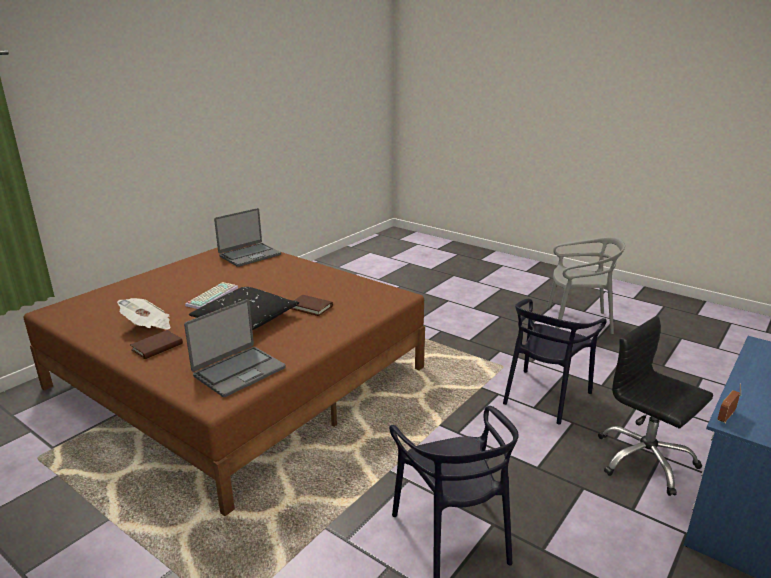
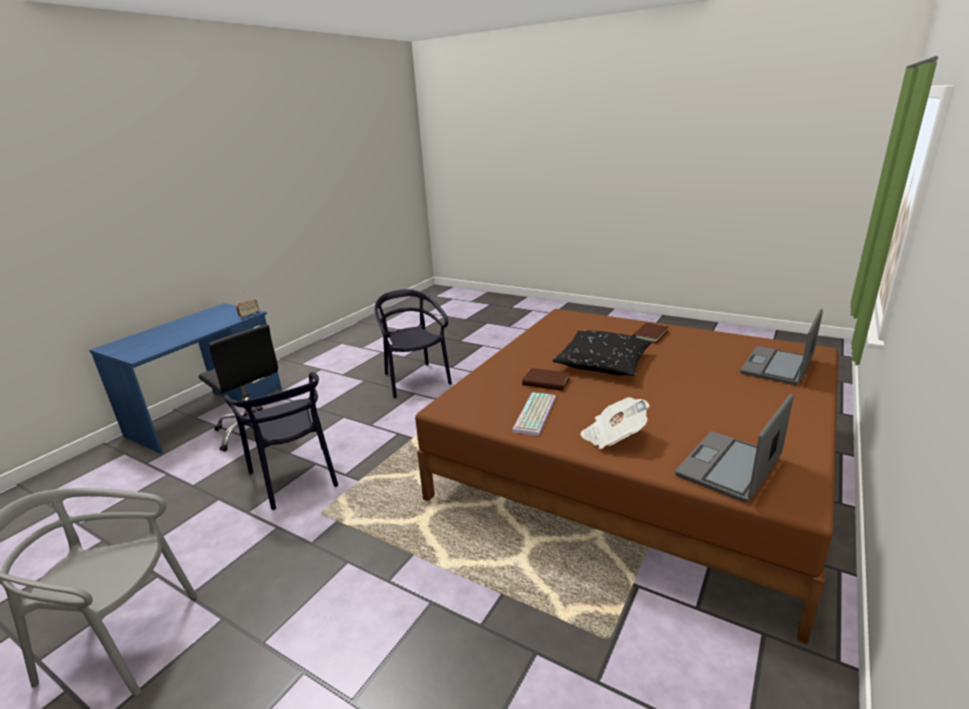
camera: 175 degrees right, 0 degrees up
newspaper [117,298,170,329] -> newspaper moved to [580,397,650,449]
laptop [184,299,286,397] -> laptop moved to [740,309,823,385]
keyboard [185,282,238,309] -> keyboard moved to [512,392,556,436]
black chair [503,299,607,425] -> black chair turned 120 degrees clockwise [224,372,338,510]

